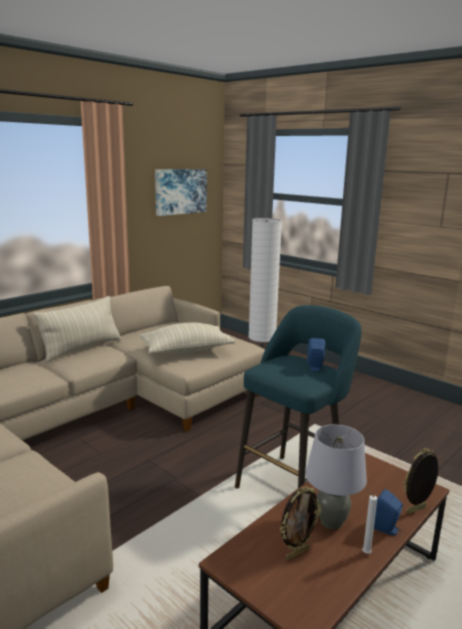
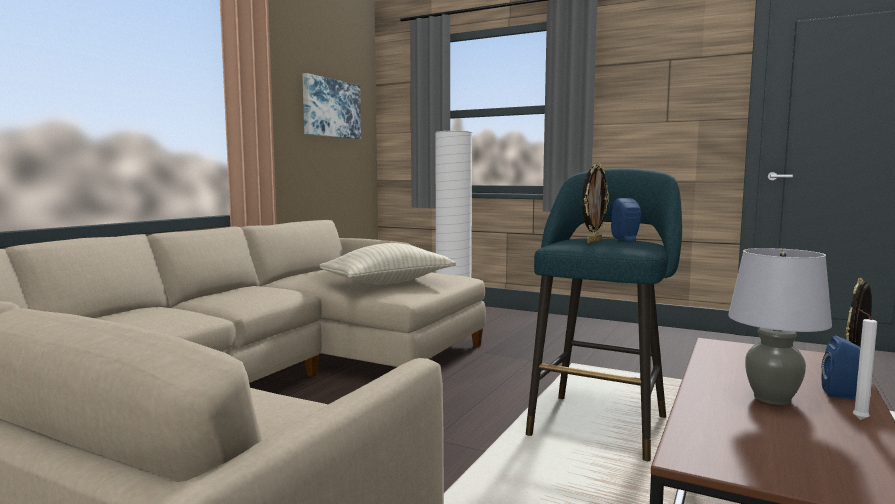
camera: 15 degrees left, 10 degrees down
beige pillow [34,296,121,363] -> none
picture frame [280,487,321,561] -> picture frame moved to [582,162,609,243]

